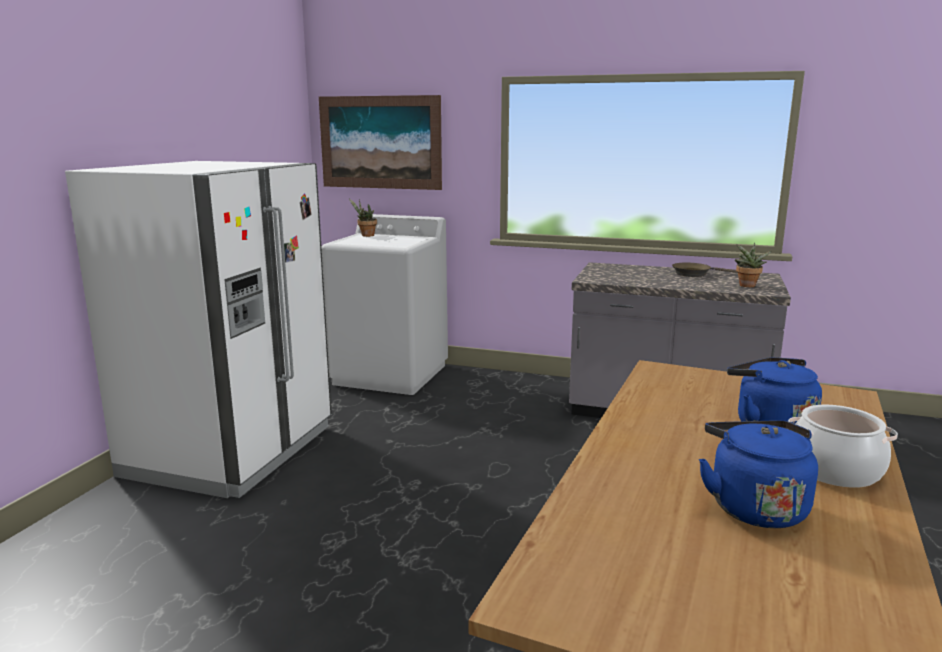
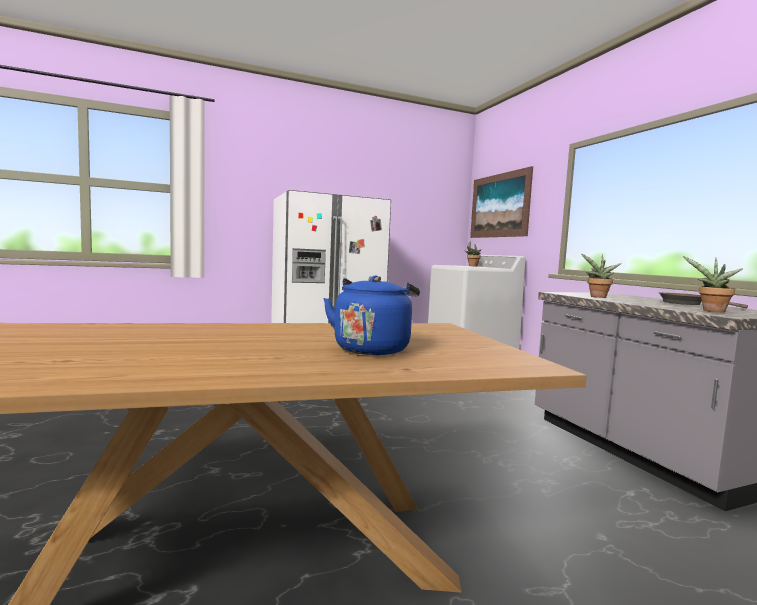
camera: 50 degrees right, 10 degrees down
blue kettle [699,420,818,528] -> none
cooking pot [788,405,898,488] -> none
none -> potted plant [581,254,621,298]

